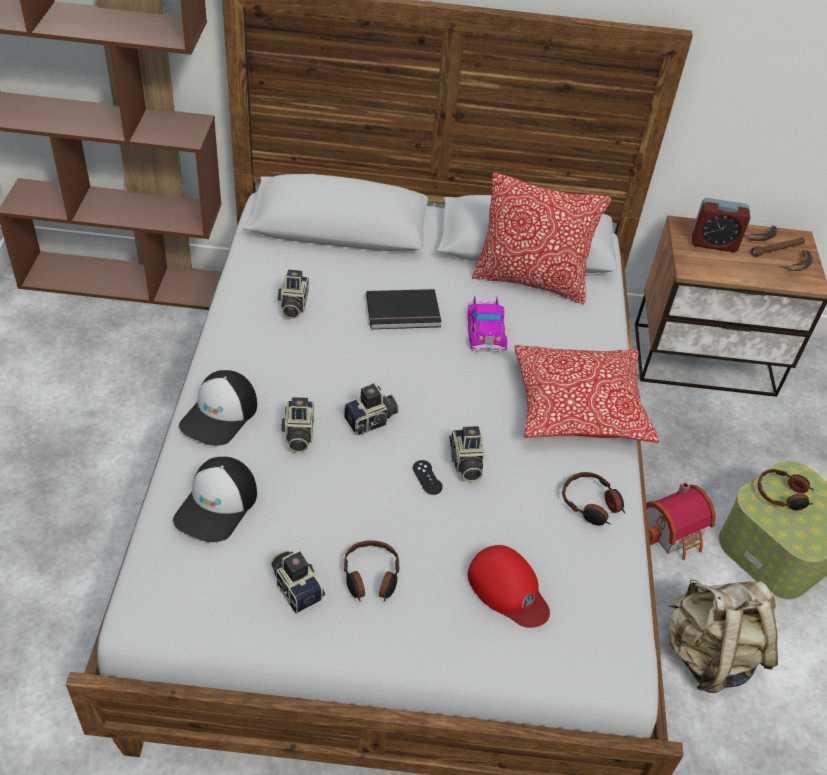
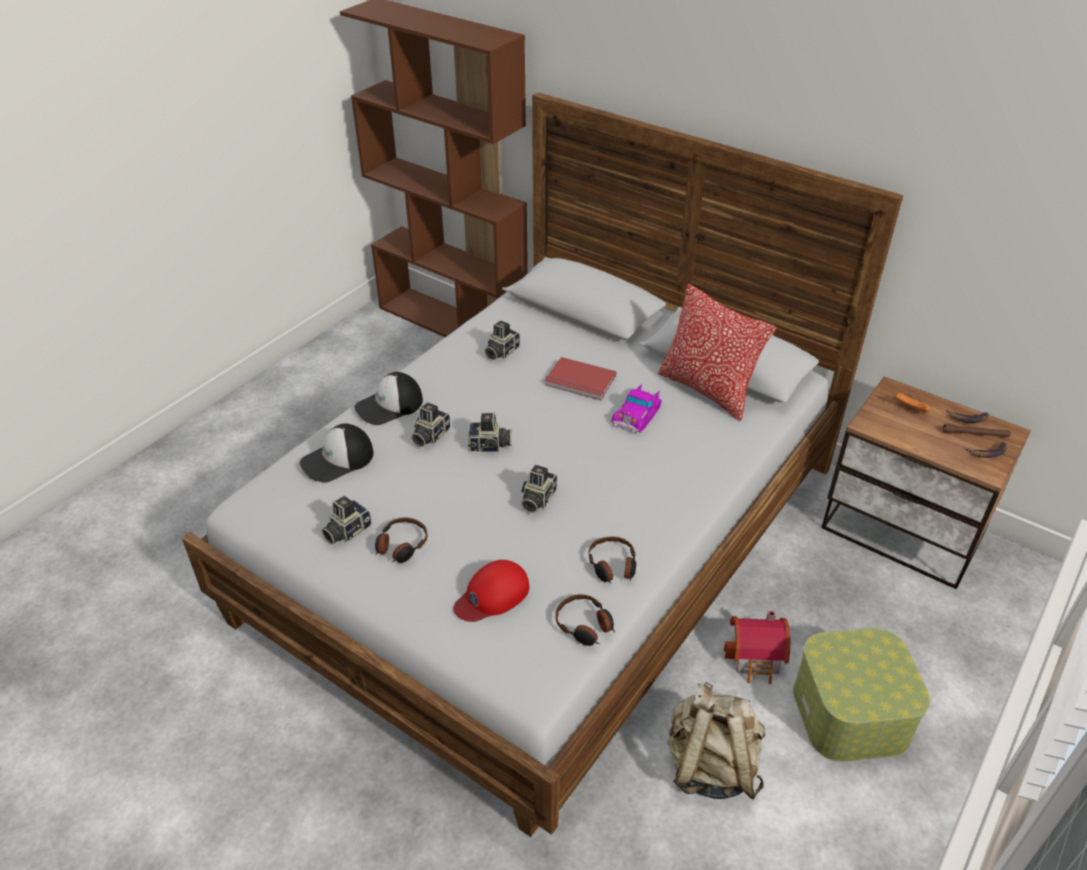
camera: 35 degrees right, 5 degrees down
camera [271,550,325,614] -> camera turned 135 degrees counterclockwise [321,496,372,544]
black book [366,289,441,329] -> red book [545,357,616,400]
black game controller [413,460,443,495] -> none
red cap [468,545,550,628] -> red cap turned 60 degrees clockwise [454,560,529,622]
pillow [515,345,659,443] -> none
alarm clock [692,198,750,252] -> orange game controller [896,393,930,414]
headphones [758,469,813,510] -> headphones moved to [555,594,615,646]

